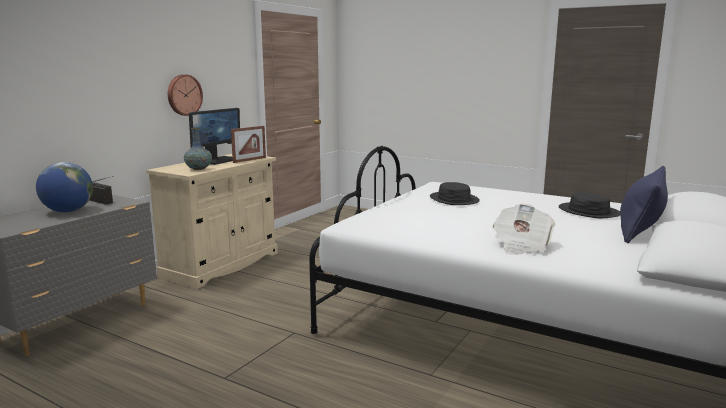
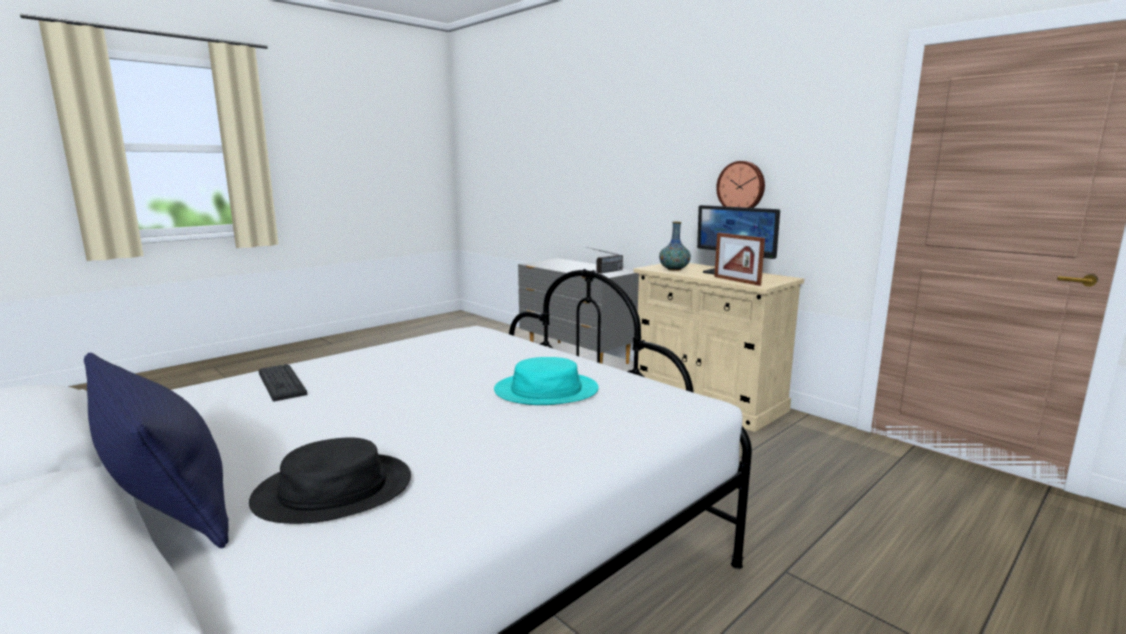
camera: 105 degrees right, 0 degrees up
globe [36,162,93,212] -> none
black hat [430,182,480,205] -> turquoise hat [494,357,599,405]
newspaper [493,204,555,255] -> keyboard [259,364,307,401]

